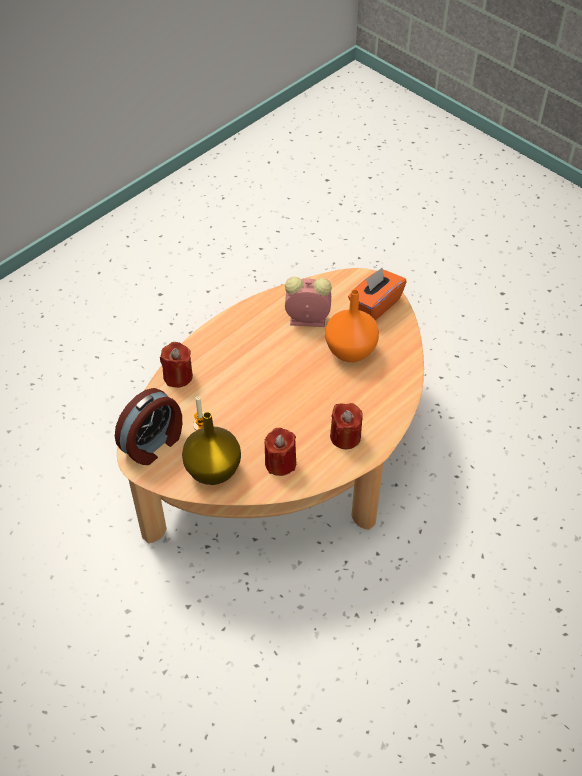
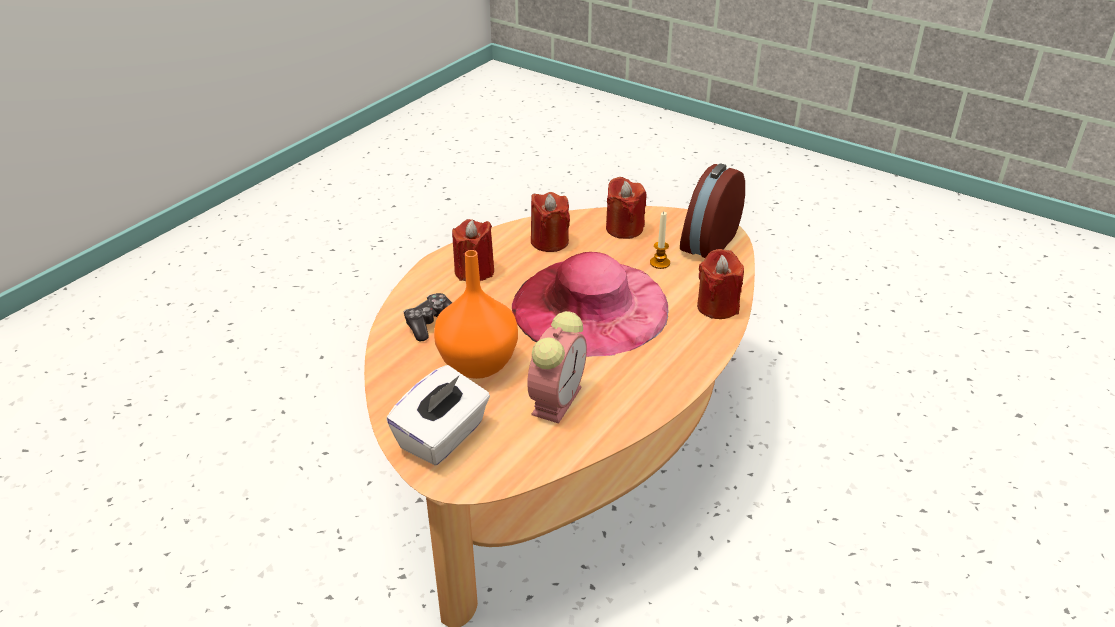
camera: 170 degrees right, 15 degrees down
yellow vase [182,412,241,485] -> red candle [606,177,646,239]
alarm clock [285,277,332,327] -> alarm clock turned 60 degrees counterclockwise [527,311,587,424]
orange tissue box [348,268,407,320] -> white tissue box [386,365,490,465]
none -> game controller [404,293,452,341]
none -> pink hat [512,252,668,357]

